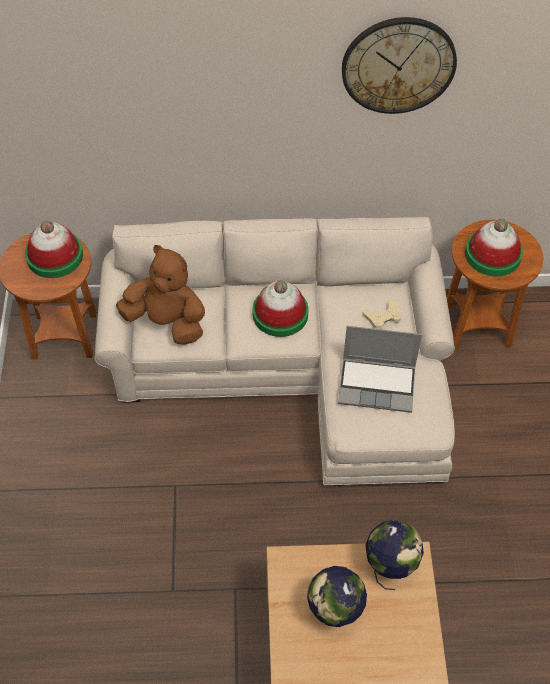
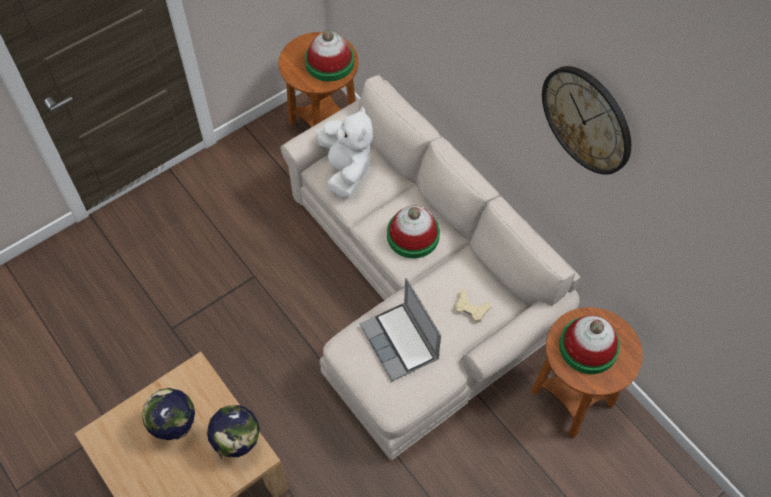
camera: 55 degrees right, 5 degrees up
brown plush toy [116,245,205,345] -> white plush toy [316,106,373,197]

